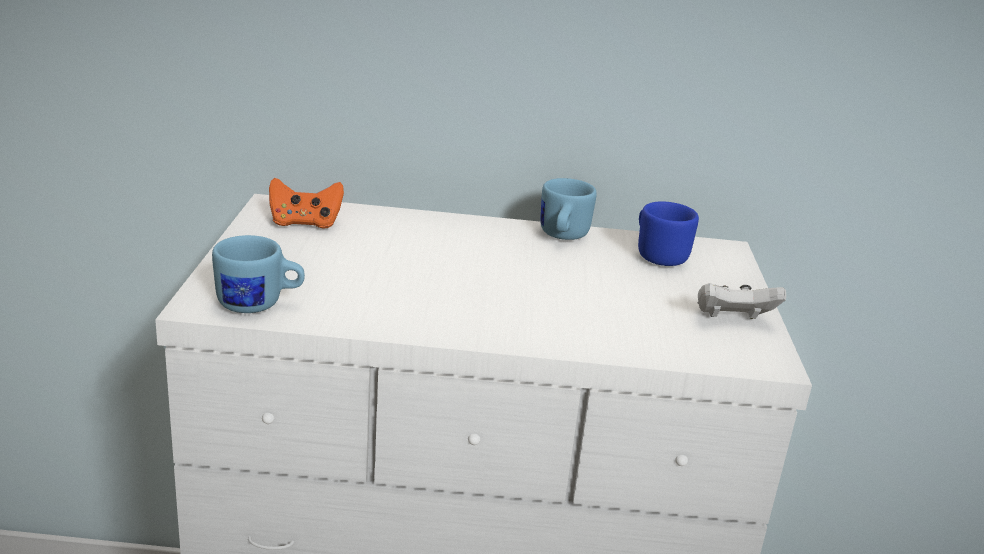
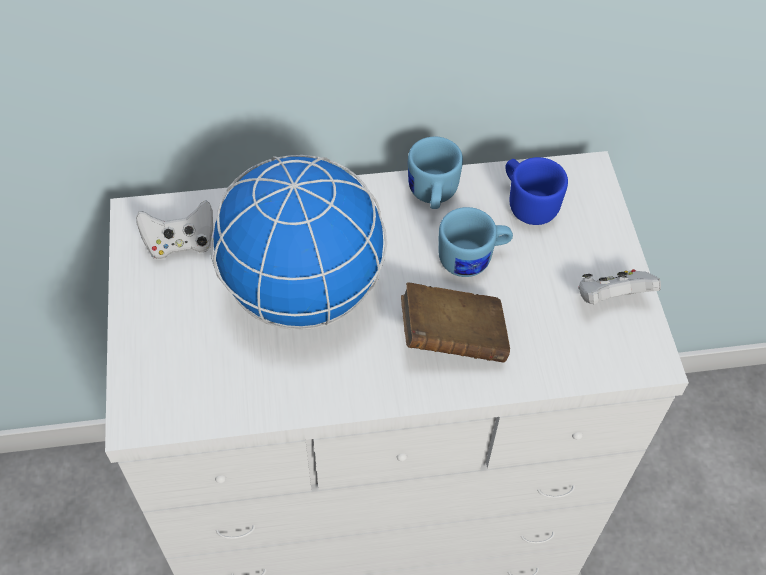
camera: 10 degrees left, 30 degrees up
blue mug [212,235,305,313] -> blue mug moved to [438,207,513,277]
orange game controller [269,177,344,229] -> white game controller [136,200,213,260]
none -> globe [210,155,387,330]
none -> brown book [401,282,510,363]

